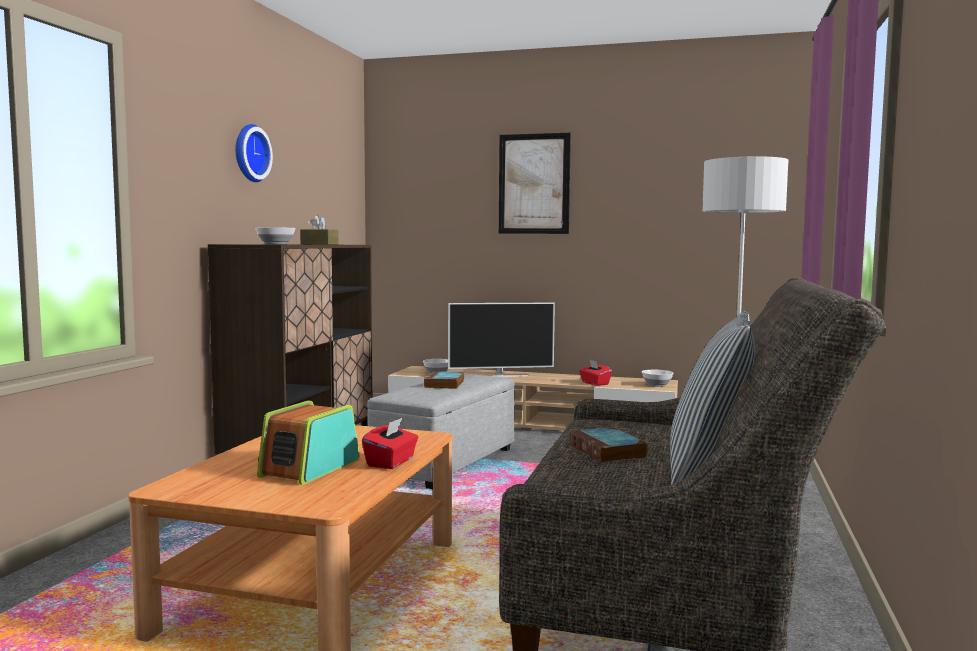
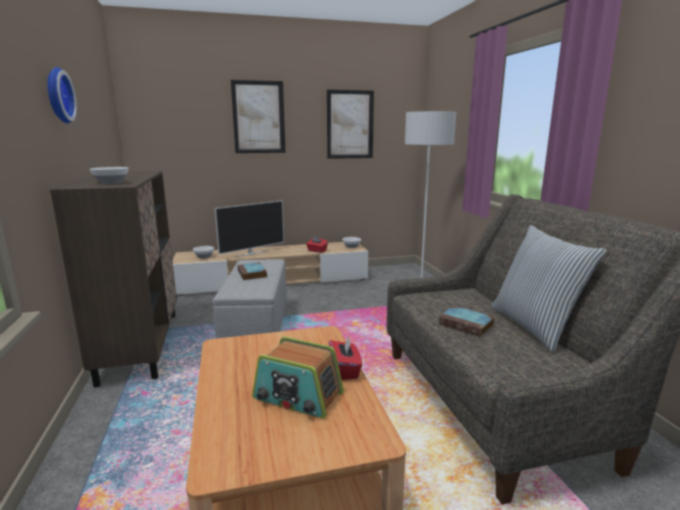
camera: 30 degrees left, 10 degrees up
radio [257,401,359,485] -> radio turned 60 degrees counterclockwise [252,337,344,418]
brown tissue box [300,215,338,245] -> none
none -> picture [327,89,374,159]

